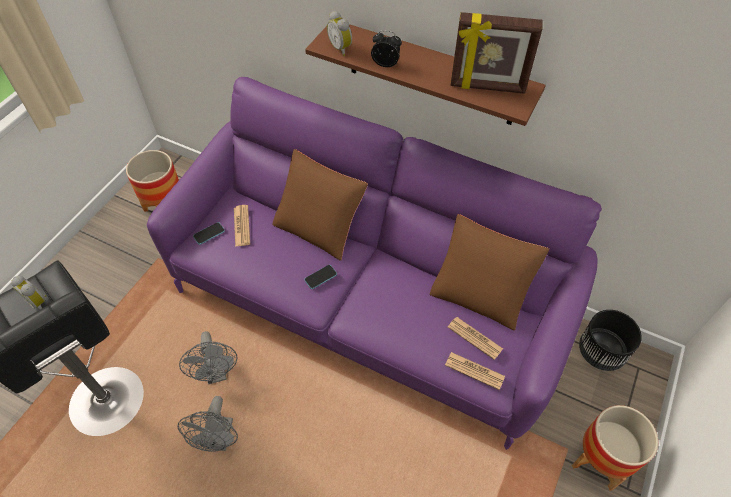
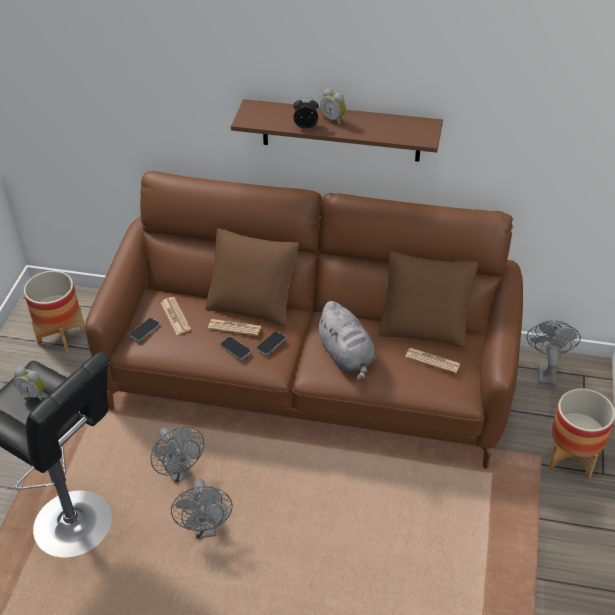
camera: 15 degrees left, 10 degrees down
purple sofa [147,77,602,450] -> brown sofa [85,171,523,469]
alarm clock [327,11,352,56] -> alarm clock moved to [320,88,346,125]
newspaper [445,352,505,390] -> newspaper moved to [208,319,261,336]
picture frame [450,12,543,94] -> none
black planter [579,310,642,371] -> grey fan [526,320,581,386]
none -> phone [220,337,251,359]
none -> grey plush toy [315,301,376,382]

